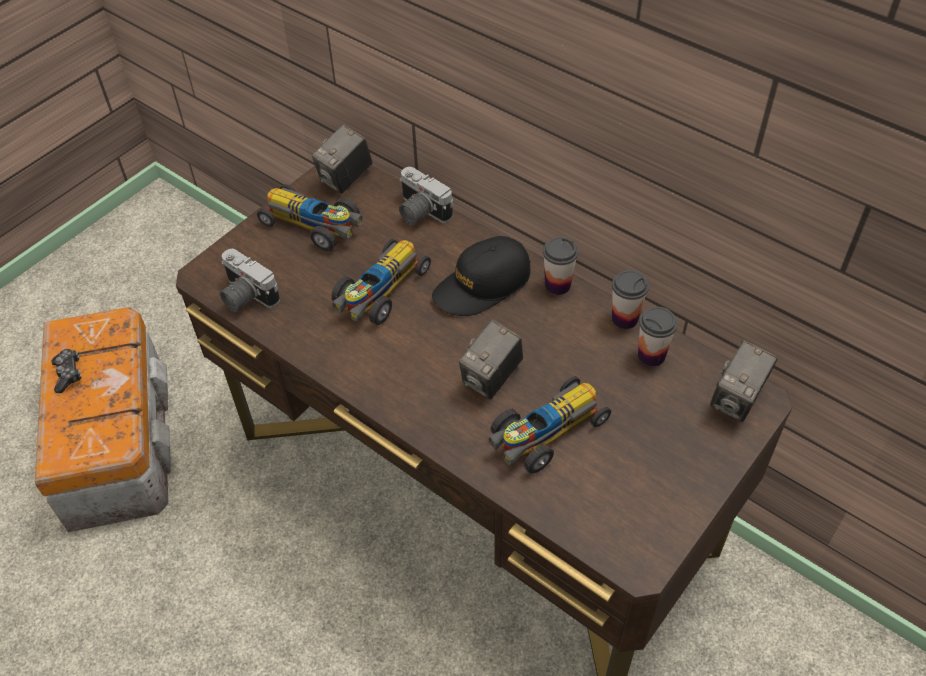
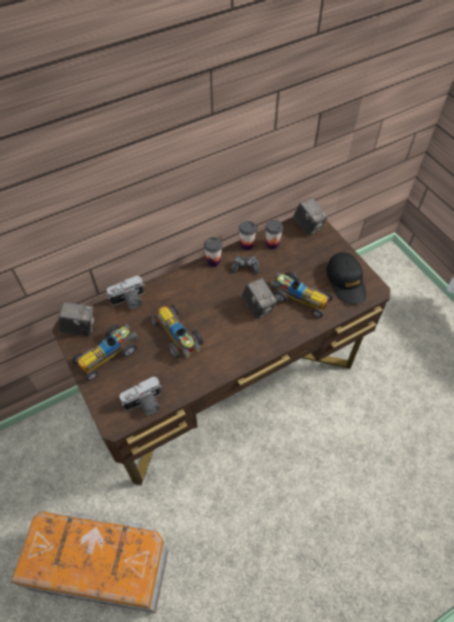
camera: 70 degrees left, 5 degrees up
game controller [51,349,81,393] -> game controller moved to [231,255,260,274]
camera [312,124,373,194] -> camera turned 60 degrees counterclockwise [58,302,94,336]
black cap [432,236,530,316] -> black cap moved to [326,252,366,304]
toy car [489,376,611,474] -> toy car turned 135 degrees clockwise [270,271,333,318]

